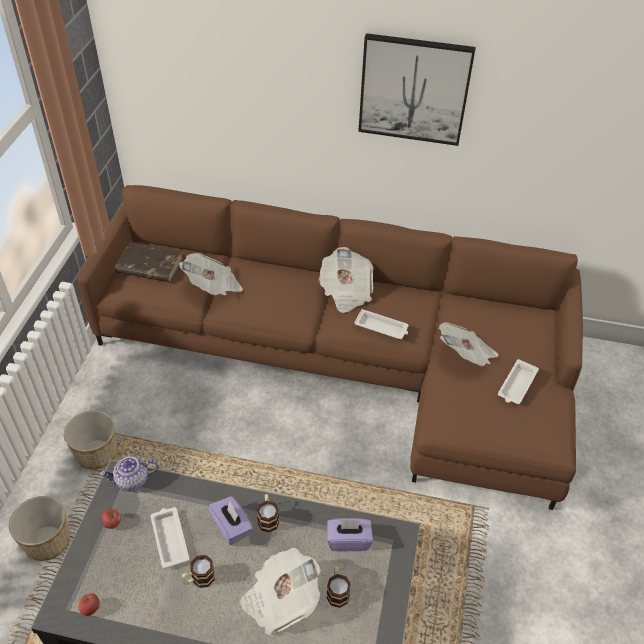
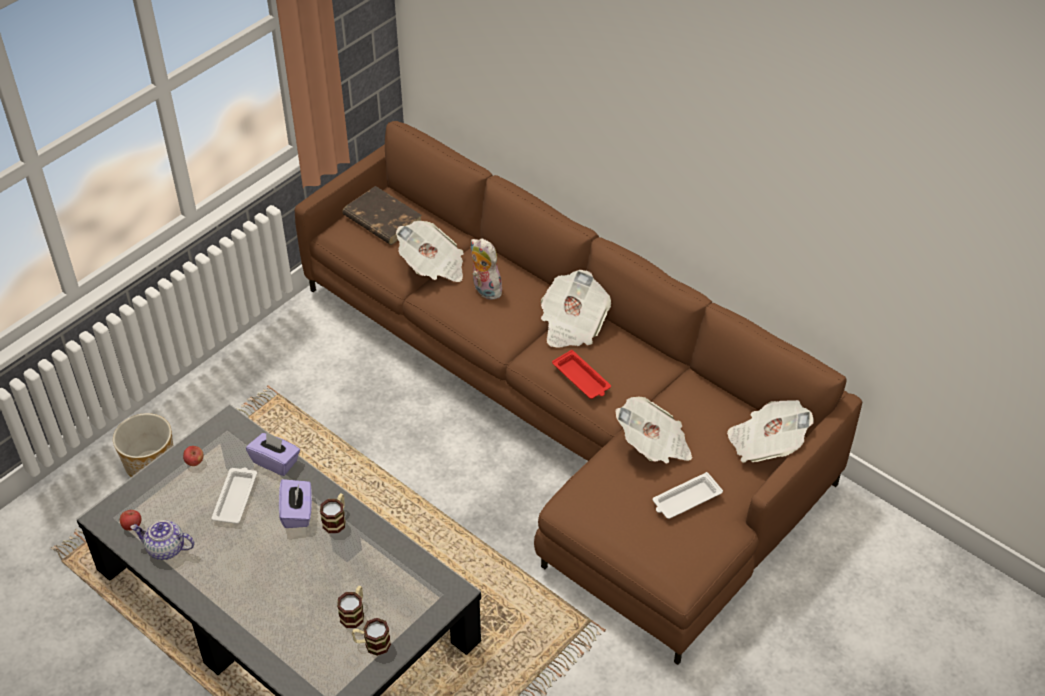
camera: 30 degrees right, 0 degrees up
planter [64,410,118,469] -> none
teapot [100,456,159,491] -> teapot moved to [130,520,195,560]
mug [181,555,215,588] -> mug moved to [352,618,391,656]
newspaper [240,548,321,635] -> newspaper moved to [727,400,814,463]
purple tissue box [327,518,373,551] -> purple tissue box moved to [246,432,300,476]
white tray [354,309,409,339] -> red tray [552,350,611,399]
picture [358,33,476,146] -> none
none -> plush toy [471,238,502,300]

